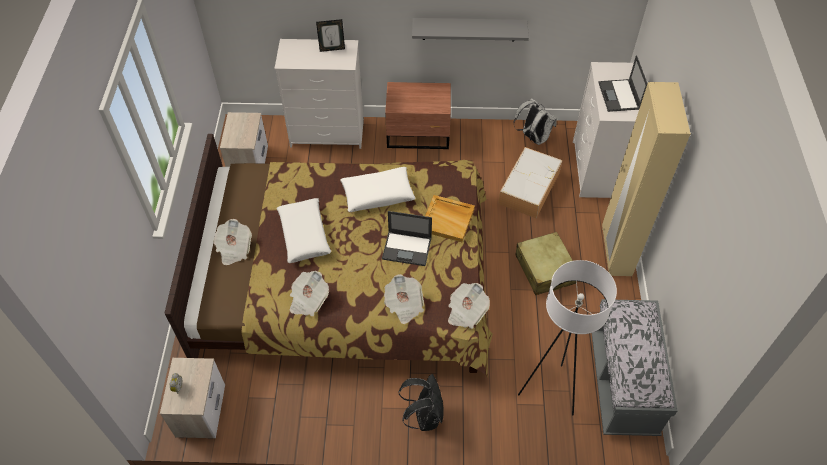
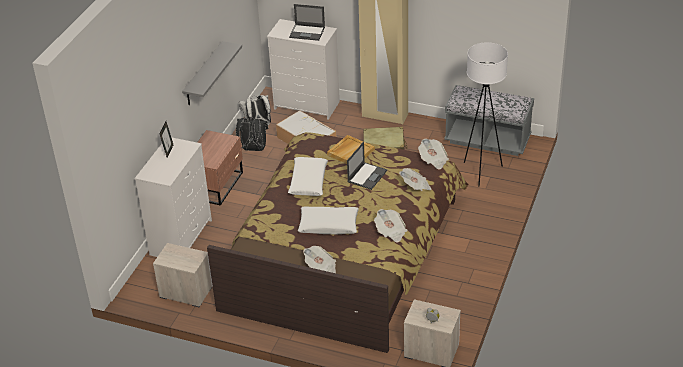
camera: 70 degrees left, 15 degrees down
black backpack [398,374,444,431] -> black backpack moved to [236,117,268,151]

